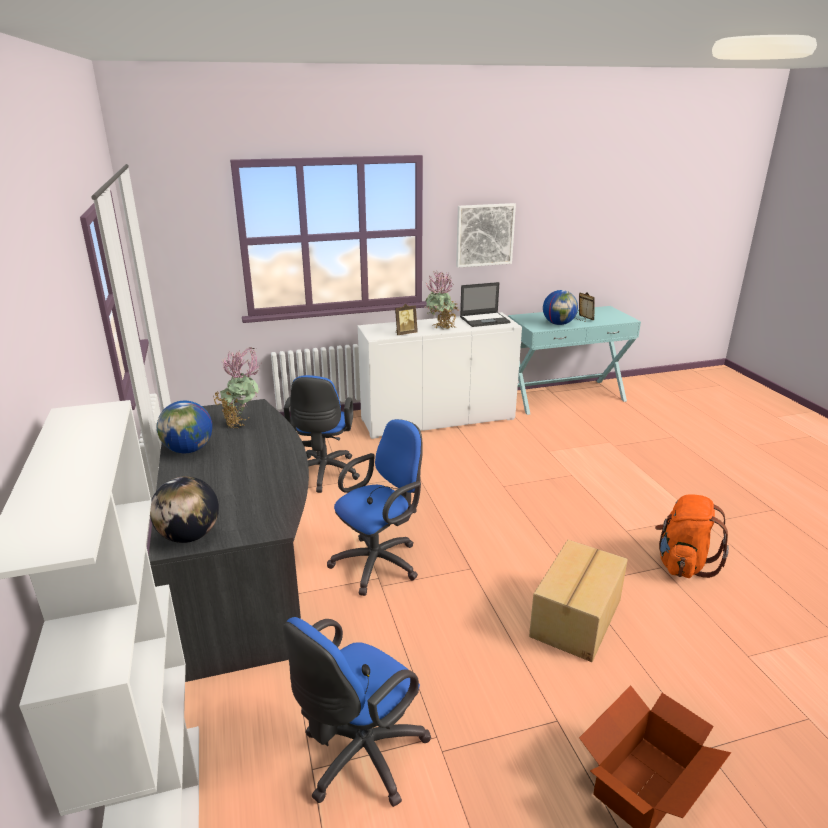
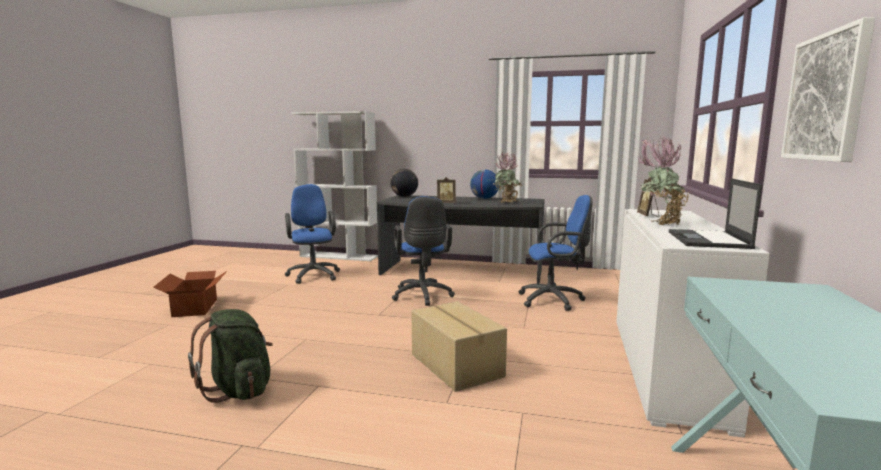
camera: 120 degrees right, 15 degrees down
blue office chair [284,375,360,493] -> blue office chair turned 150 degrees clockwise [518,195,592,311]
cardboard box [529,540,628,662] -> cardboard box moved to [411,302,507,392]
globe [543,290,578,325] -> none
picture frame [575,292,595,322] -> picture frame moved to [437,177,456,203]
orange backpack [655,494,729,578] -> green backpack [188,309,273,403]

